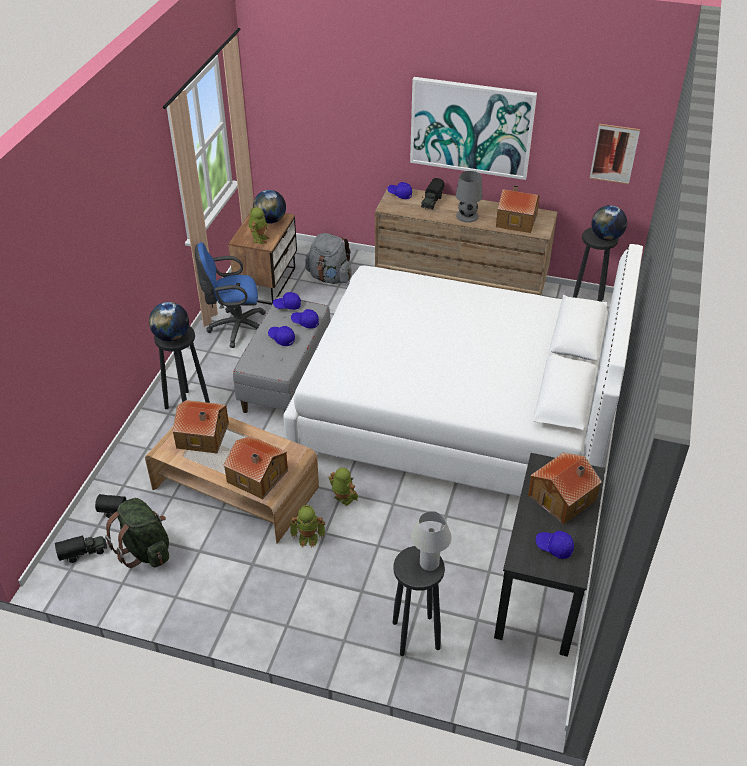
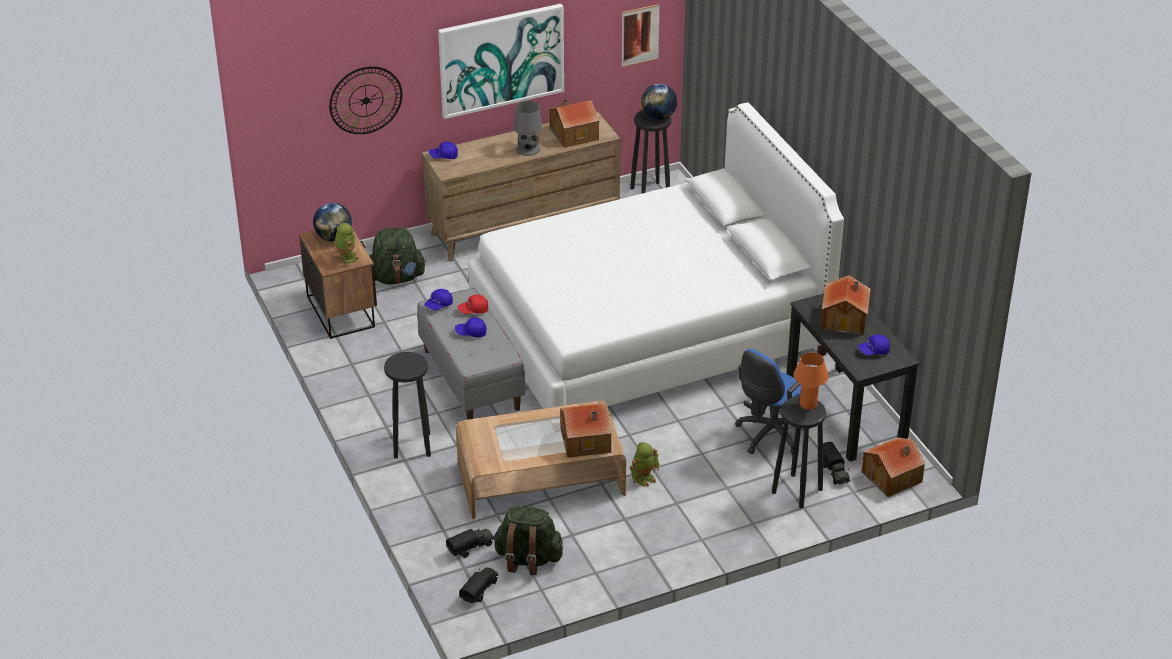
camera: 40 degrees left, 5 degrees down
globe [149,302,189,342] -> none
toy house [172,400,229,453] -> toy house moved to [862,437,926,497]
blue office chair [195,242,266,348] -> blue office chair moved to [735,349,810,455]
blue cap [291,309,319,328] -> red cap [458,295,488,314]
grey backpack [305,233,352,284] -> green backpack [369,227,426,284]
toy robot [329,468,358,506] -> none
white table lamp [411,511,452,571] -> orange table lamp [793,353,829,410]
toy truck [421,178,444,210] -> toy truck moved to [823,442,850,485]
none -> wall clock [329,66,402,134]

